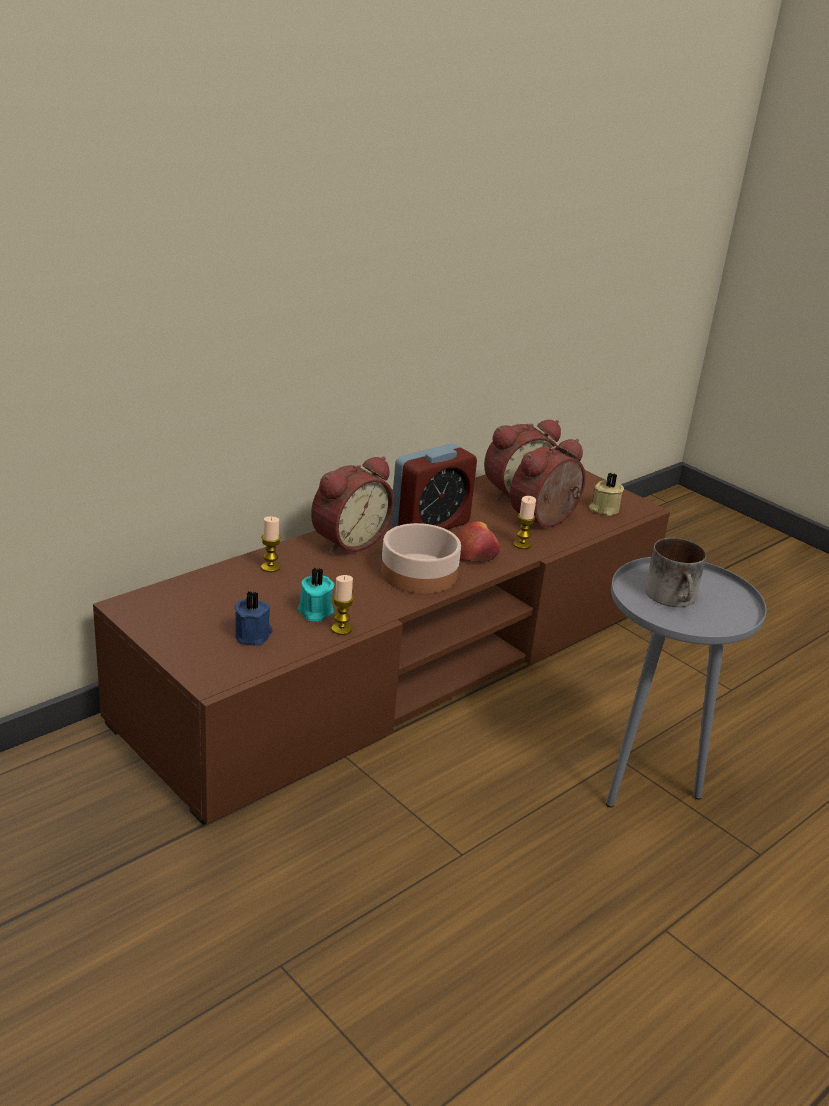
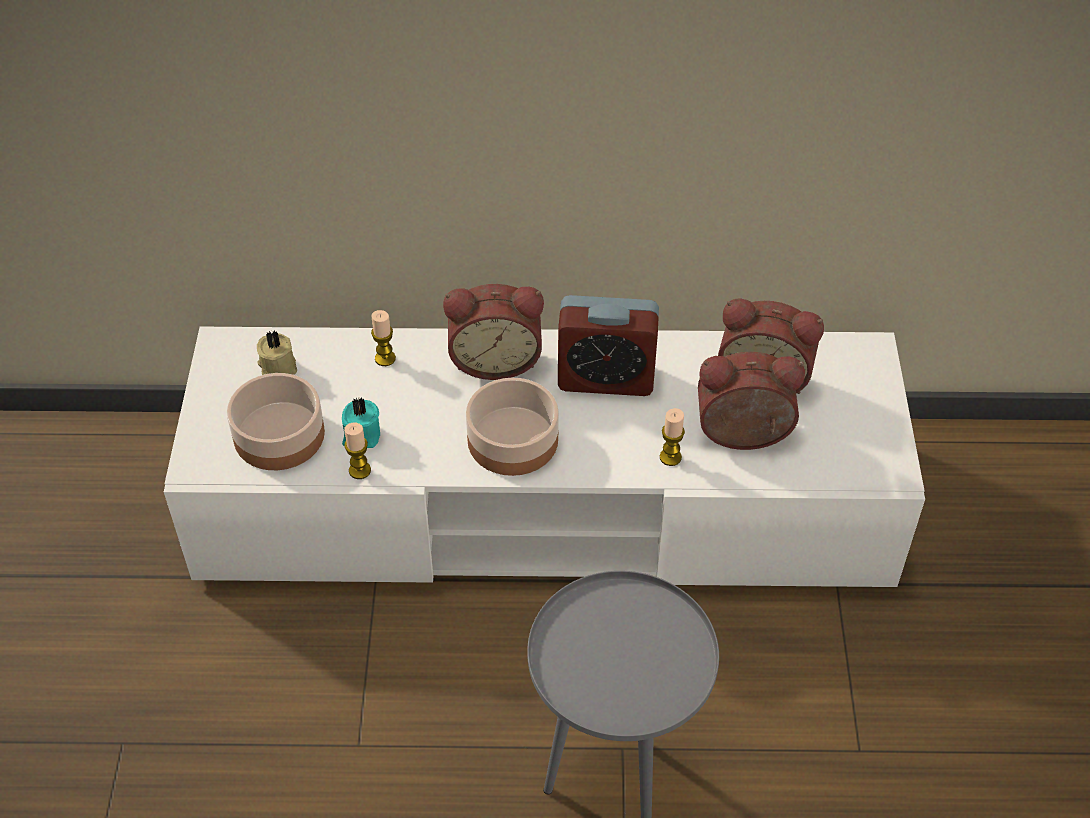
camera: 45 degrees right, 20 degrees up
brown tv stand [93,470,670,825] -> white tv stand [164,327,925,587]
blue candle [234,591,273,646] -> bowl [227,373,325,470]
apple [456,521,500,563] -> none
beige candle [589,473,624,516] -> beige candle moved to [257,330,297,375]
mug [645,538,706,607] -> none

